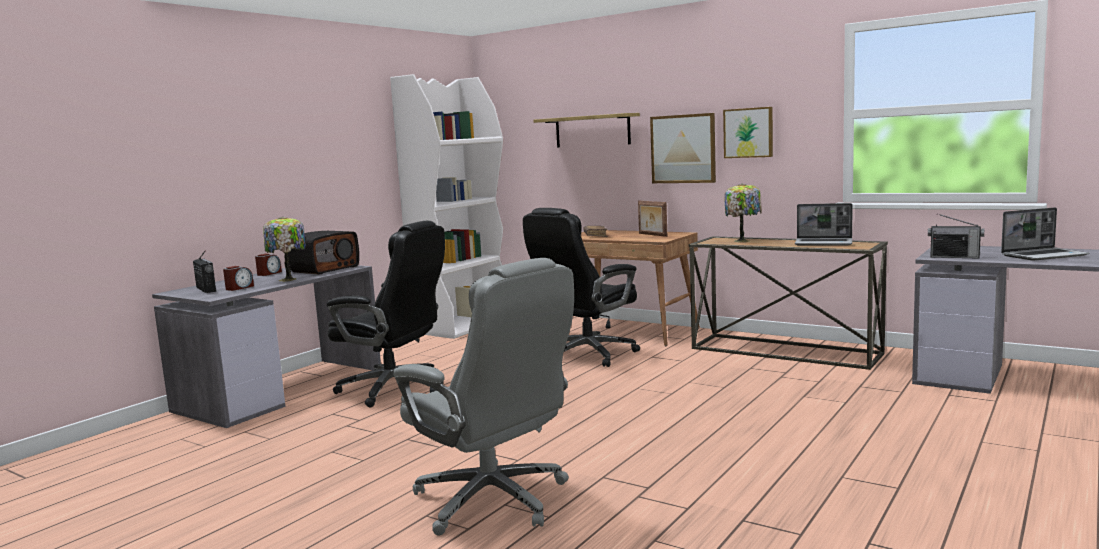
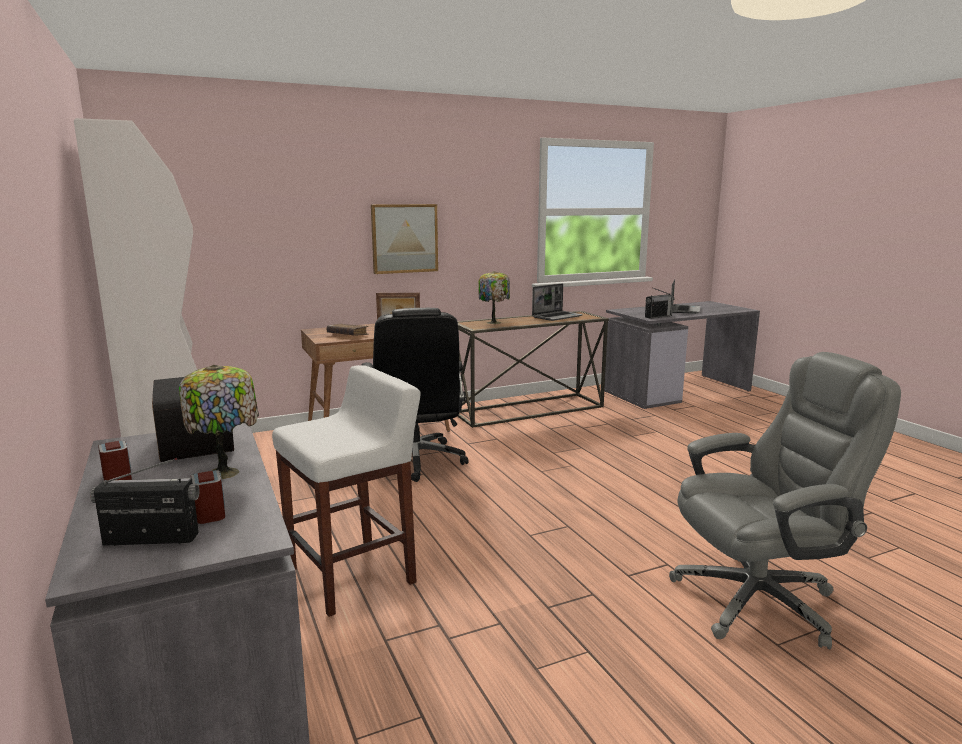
camera: 60 degrees left, 5 degrees up
black office chair [327,221,445,407] -> white stool [272,365,421,617]
shelf [533,113,640,148] -> none
picture [723,107,773,158] -> none

